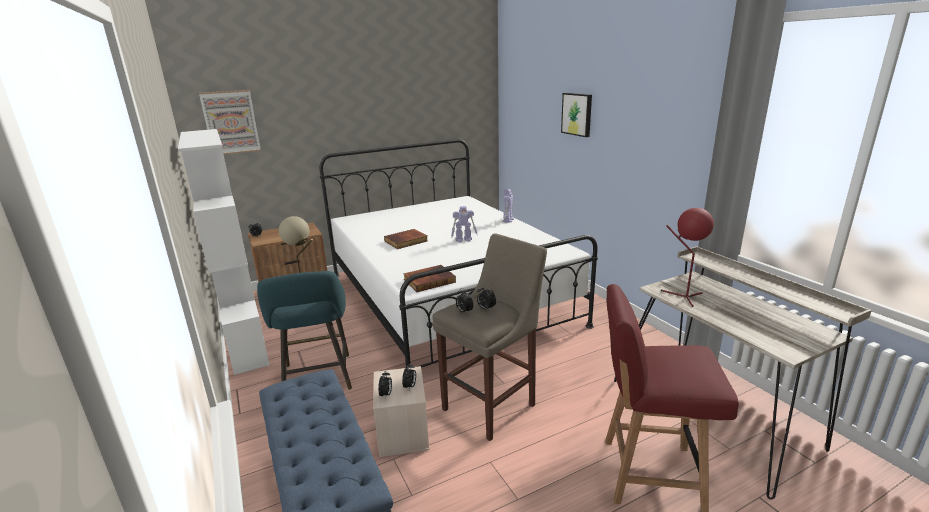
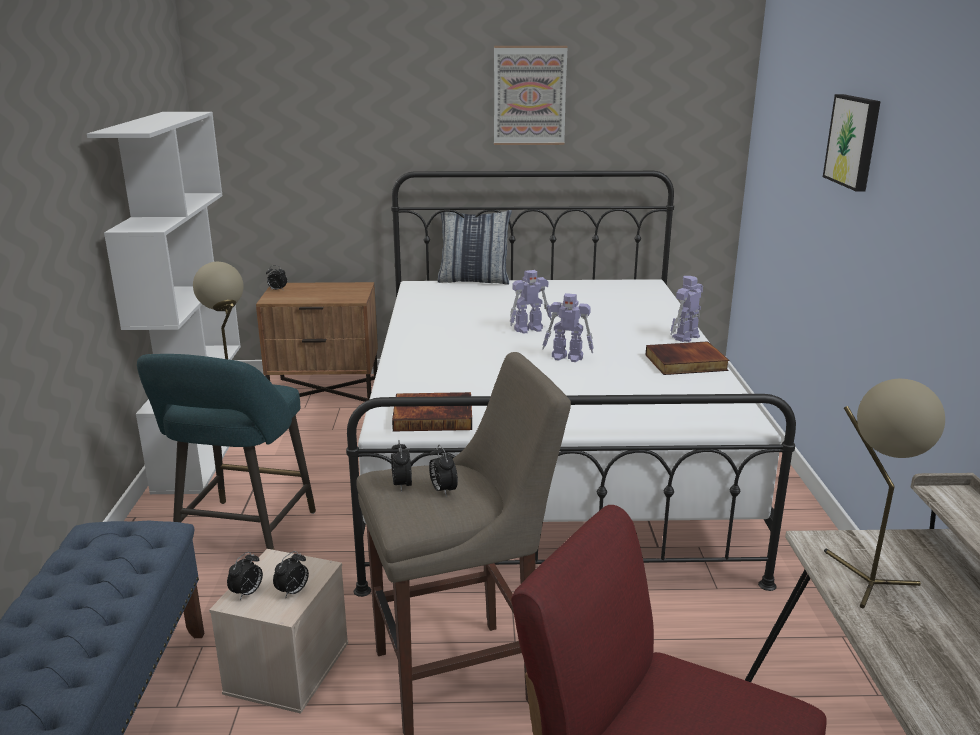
camera: 25 degrees right, 0 degrees up
picture [199,90,261,154] -> picture moved to [494,46,568,145]
book [384,229,428,249] -> book moved to [646,341,729,375]
red table lamp [661,208,714,307] -> beige table lamp [824,379,945,608]
none -> pillow [438,210,512,285]
none -> toy robot [510,270,552,334]

